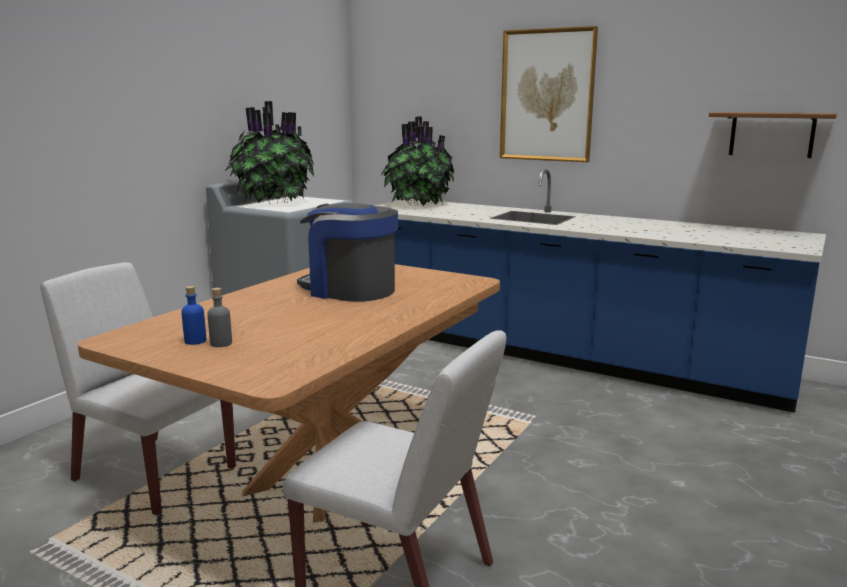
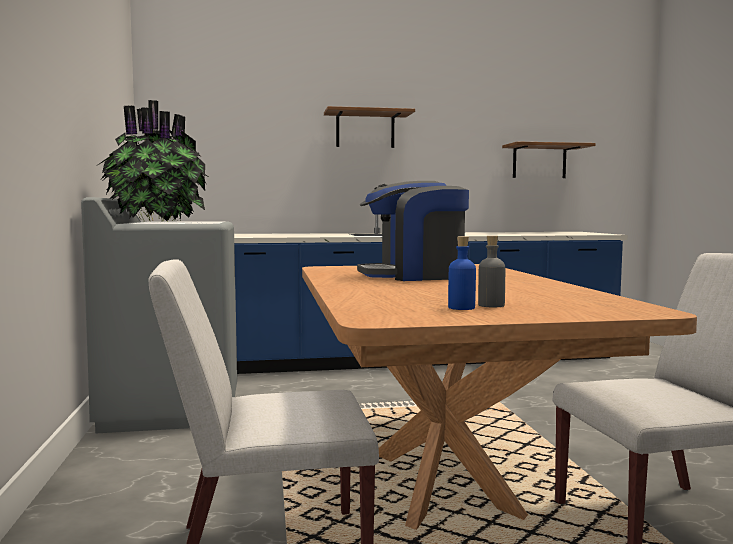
camera: 40 degrees left, 10 degrees down
potted plant [380,116,454,207] -> none
picture [500,26,598,162] -> shelf [324,106,415,148]

